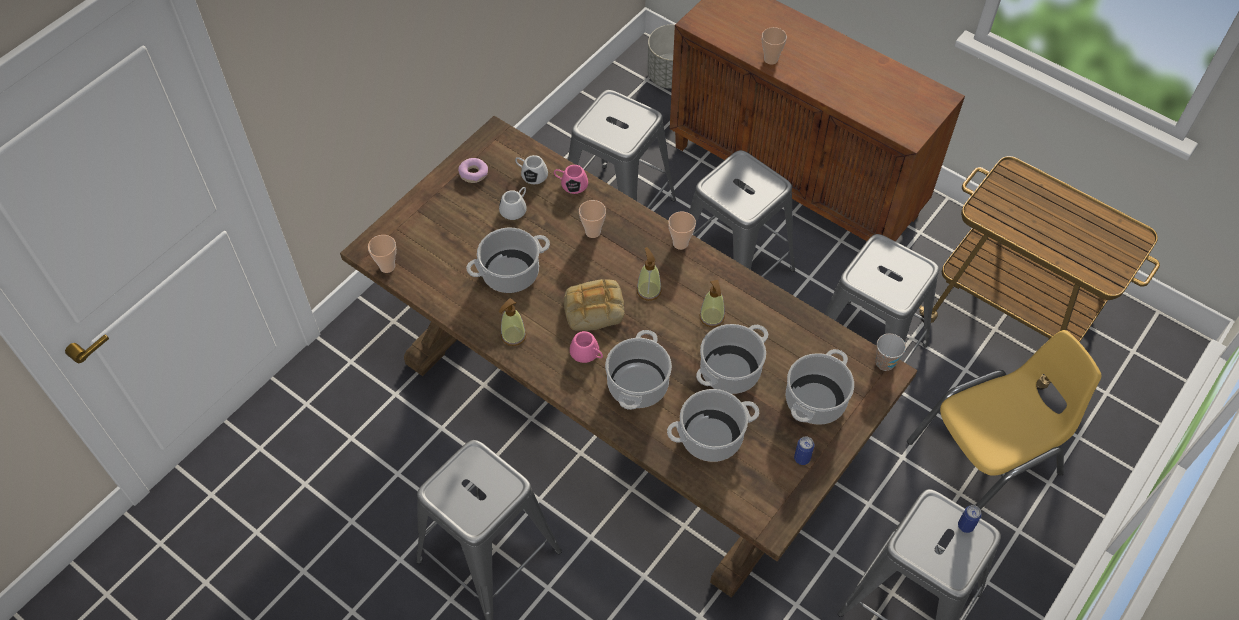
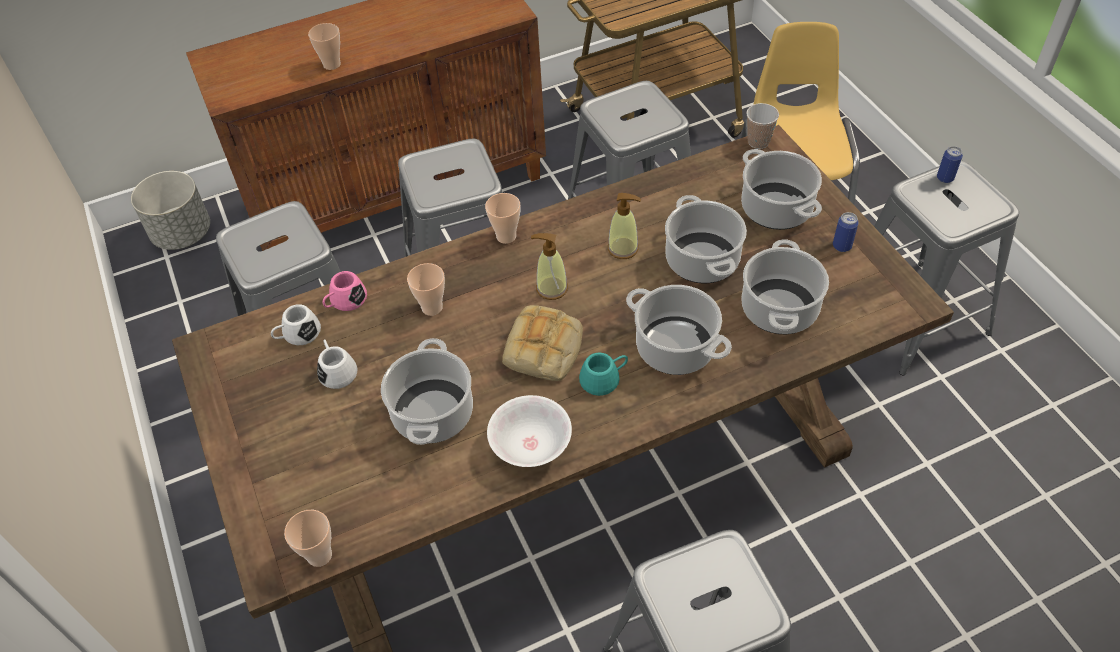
camera: 60 degrees left, 5 degrees down
donut [458,158,488,183] -> none
soap dispenser [499,298,526,346] -> white bowl [487,395,572,467]
pink mug [570,331,603,363] -> turquoise mug [579,353,628,396]

